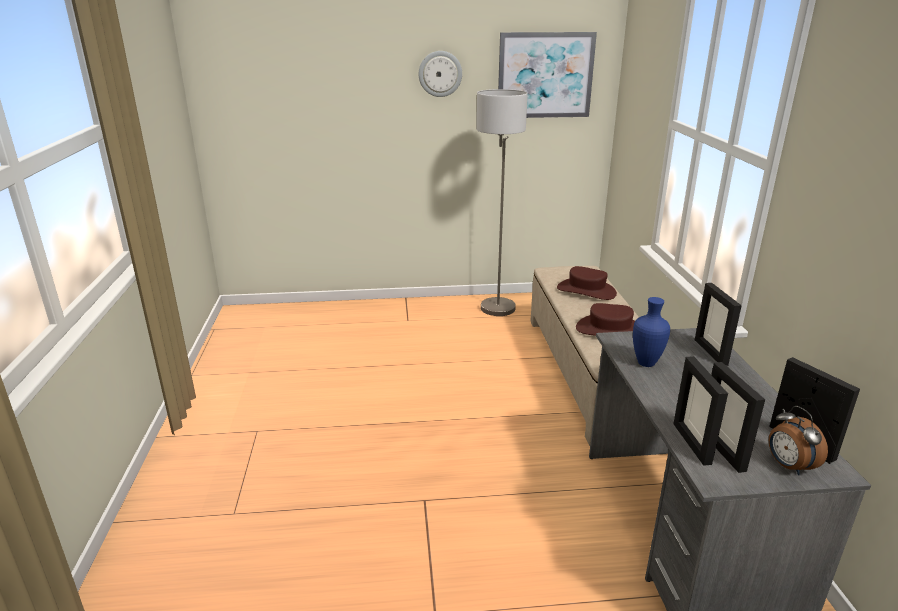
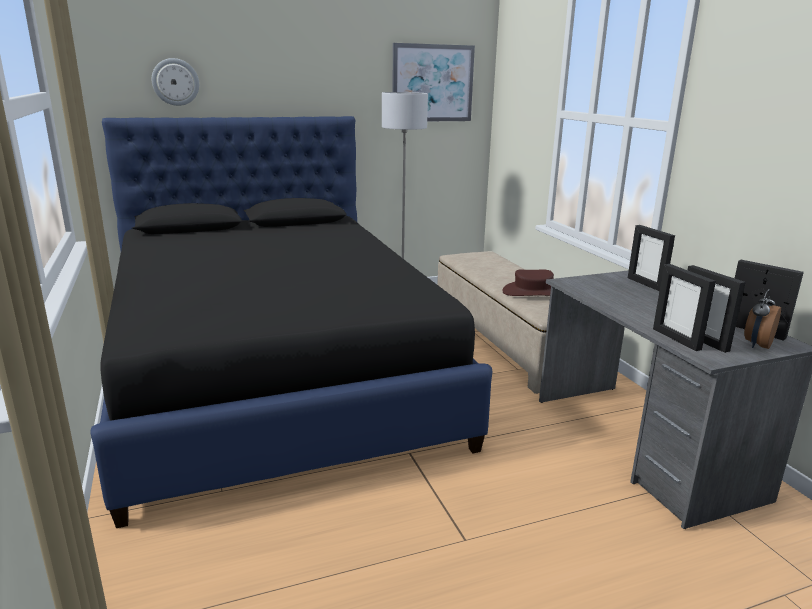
camera: 15 degrees left, 5 degrees down
wall clock [419,51,462,97] -> wall clock moved to [152,58,199,106]
brown hat [557,266,617,300] -> none
blue vase [633,297,670,367] -> none
alarm clock [769,406,828,475] -> alarm clock turned 75 degrees clockwise [744,289,781,349]
none -> black bed [90,116,493,528]

